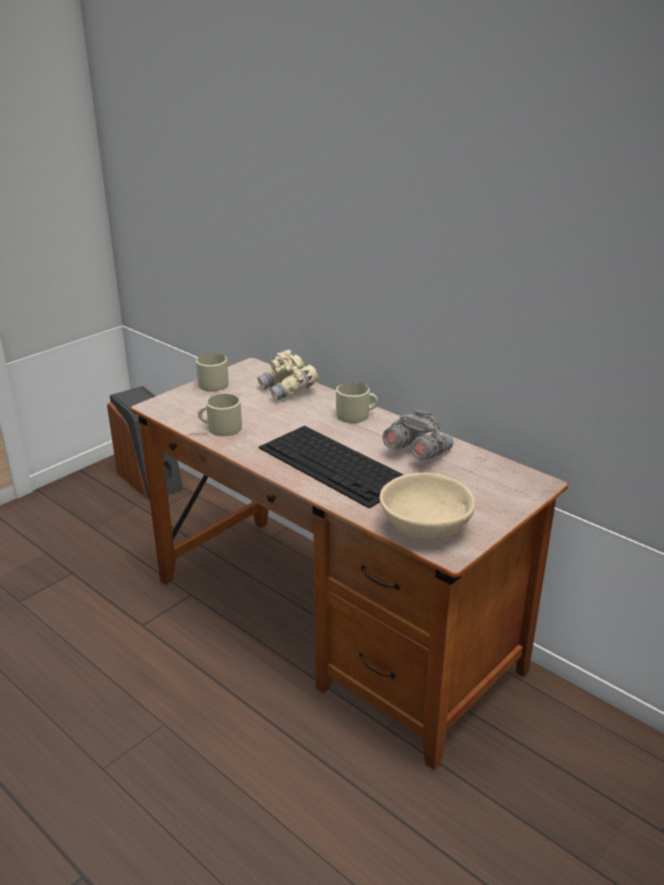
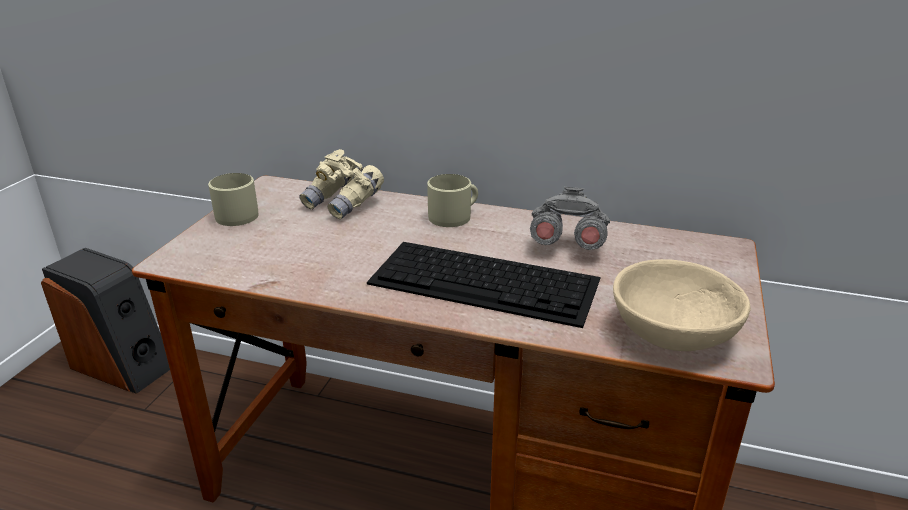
camera: 25 degrees left, 0 degrees up
beige mug [198,394,242,436] -> none

